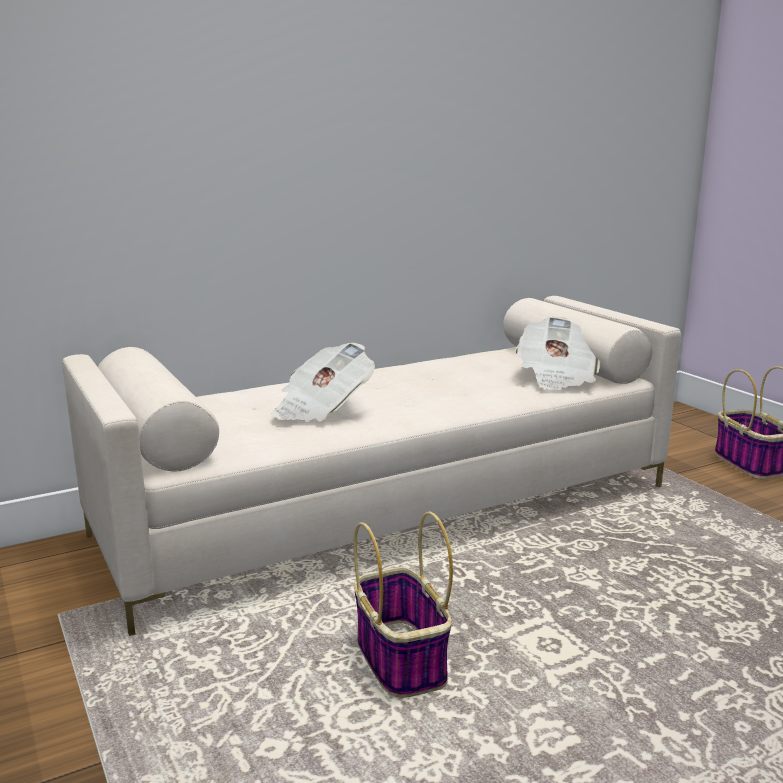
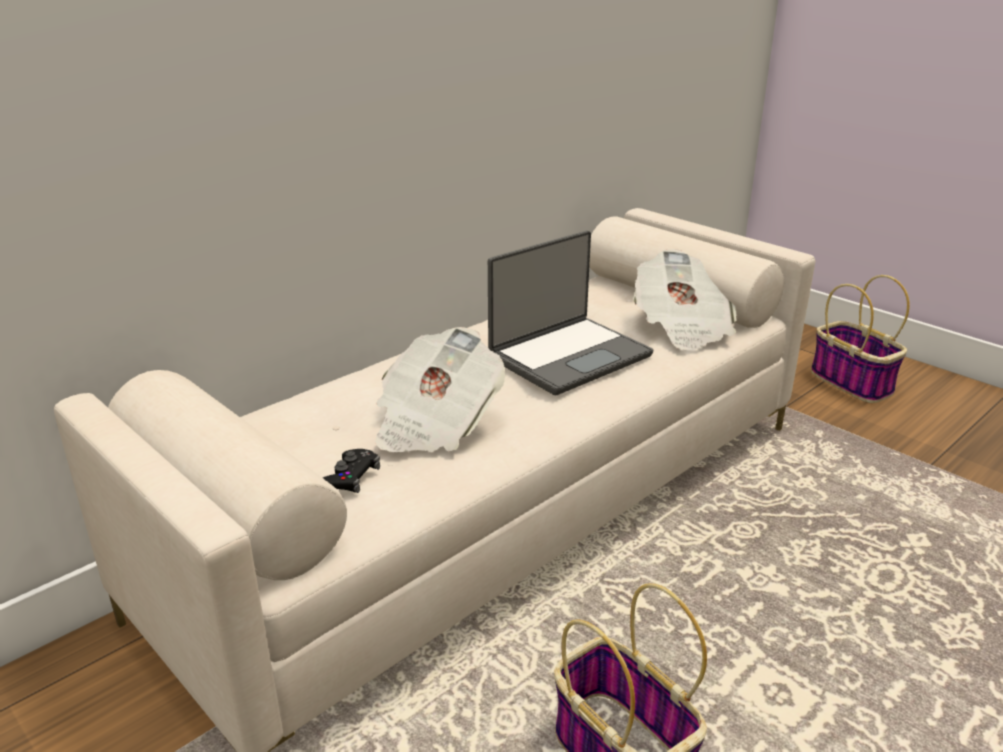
camera: 15 degrees left, 10 degrees up
none -> black game controller [323,449,380,493]
none -> laptop [488,231,653,395]

